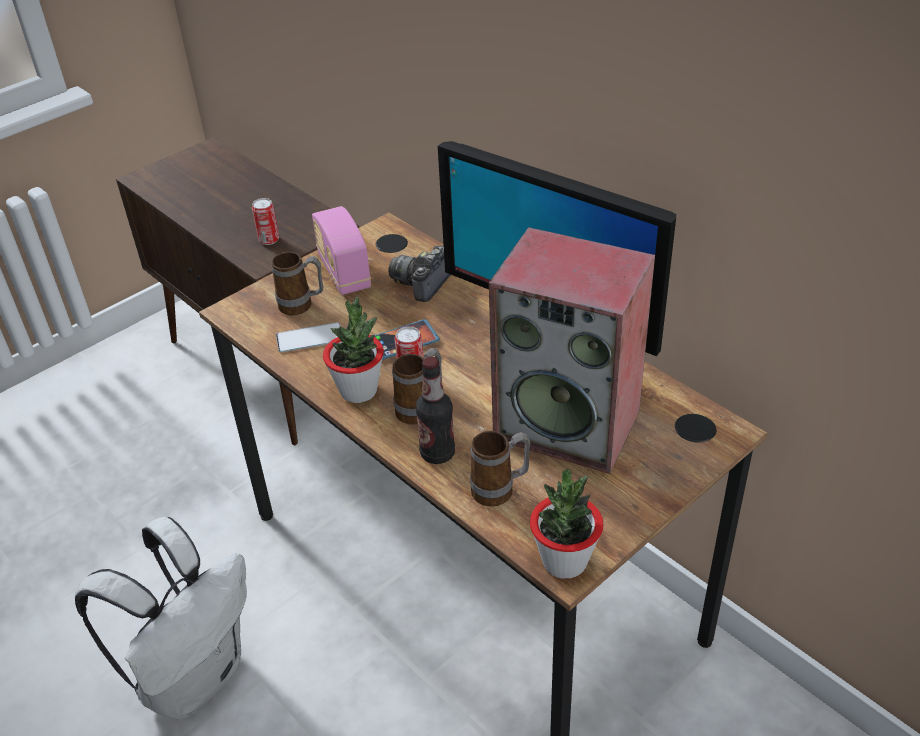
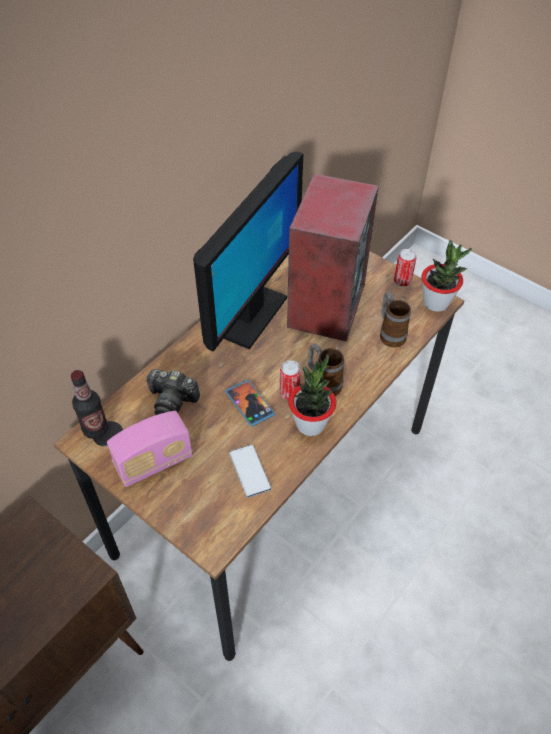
camera: 100 degrees left, 10 degrees up
white backpack [75,517,247,720] -> none
can [252,198,279,245] -> can moved to [394,249,417,287]
mug [271,252,323,316] -> none
bottle [416,356,455,464] -> bottle moved to [71,370,108,439]

